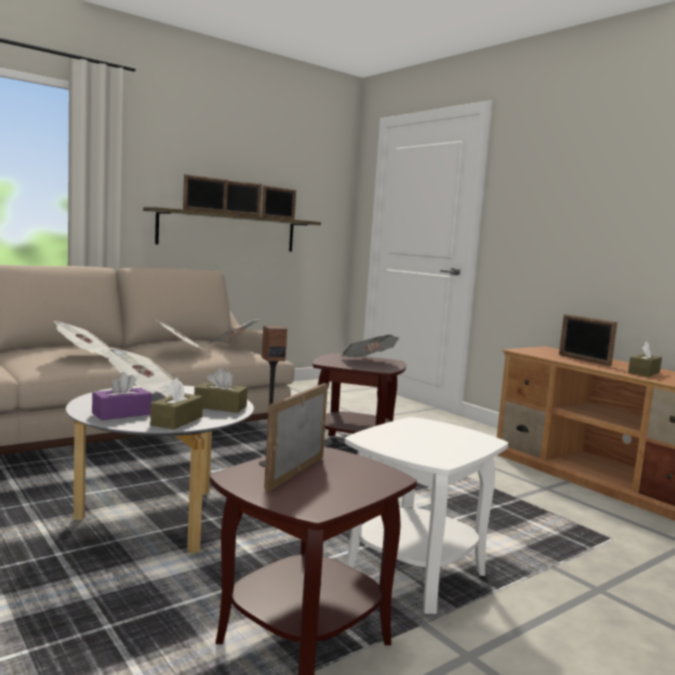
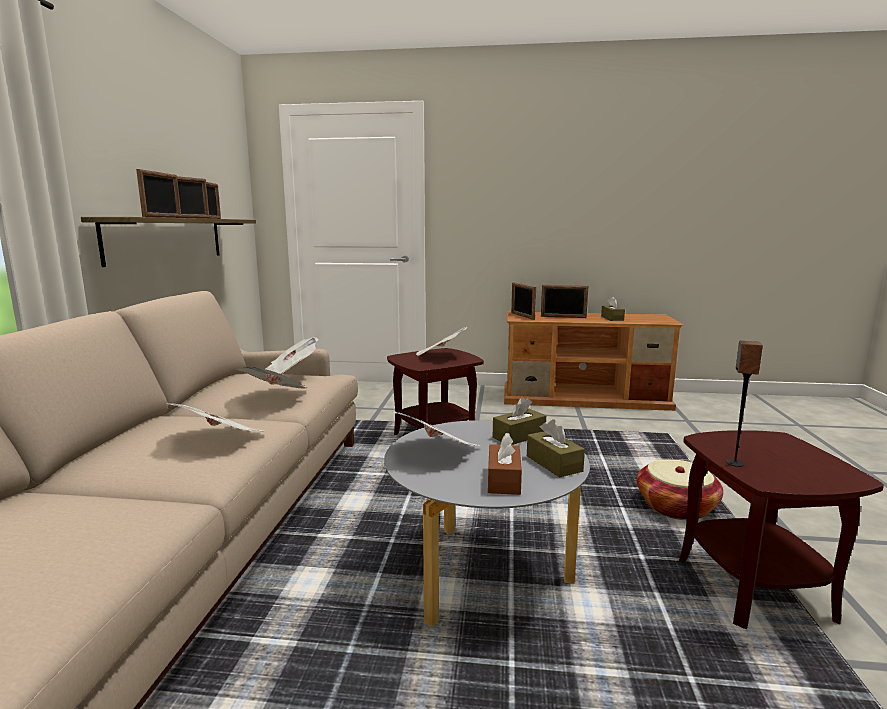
camera: 45 degrees left, 5 degrees up
purple tissue box [92,372,152,420] -> brown tissue box [488,433,522,495]
picture frame [264,383,328,492] -> picture frame moved to [511,283,536,320]
white side table [345,417,508,614] -> basket [637,459,723,520]

